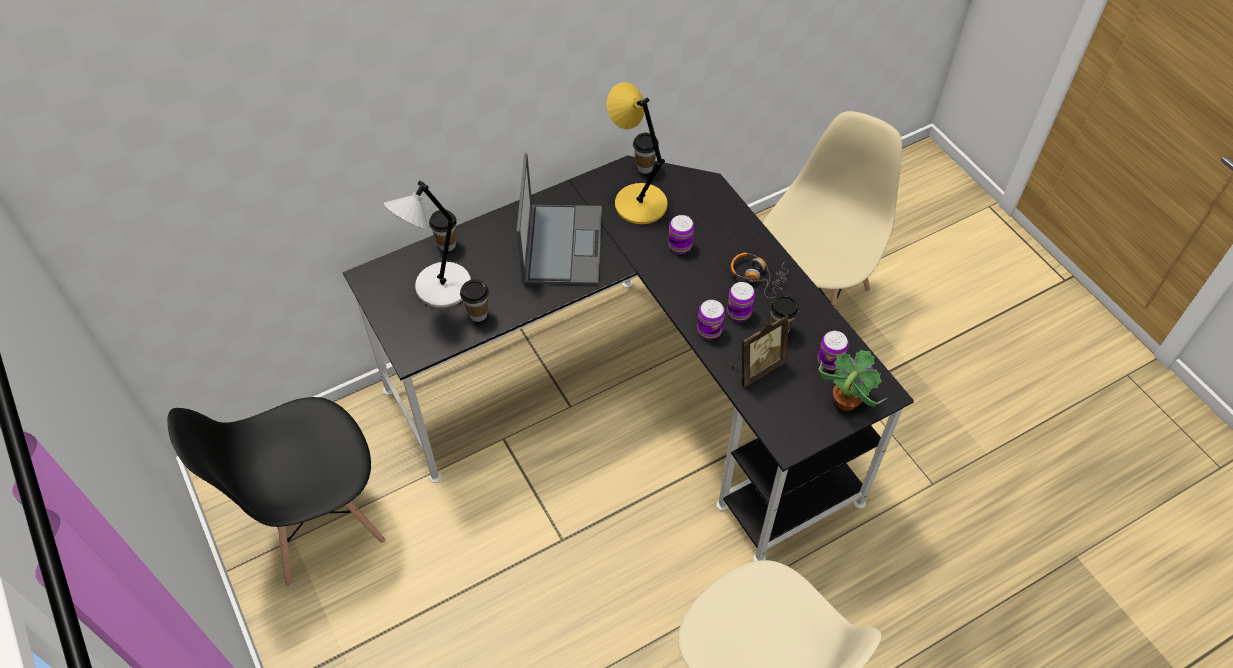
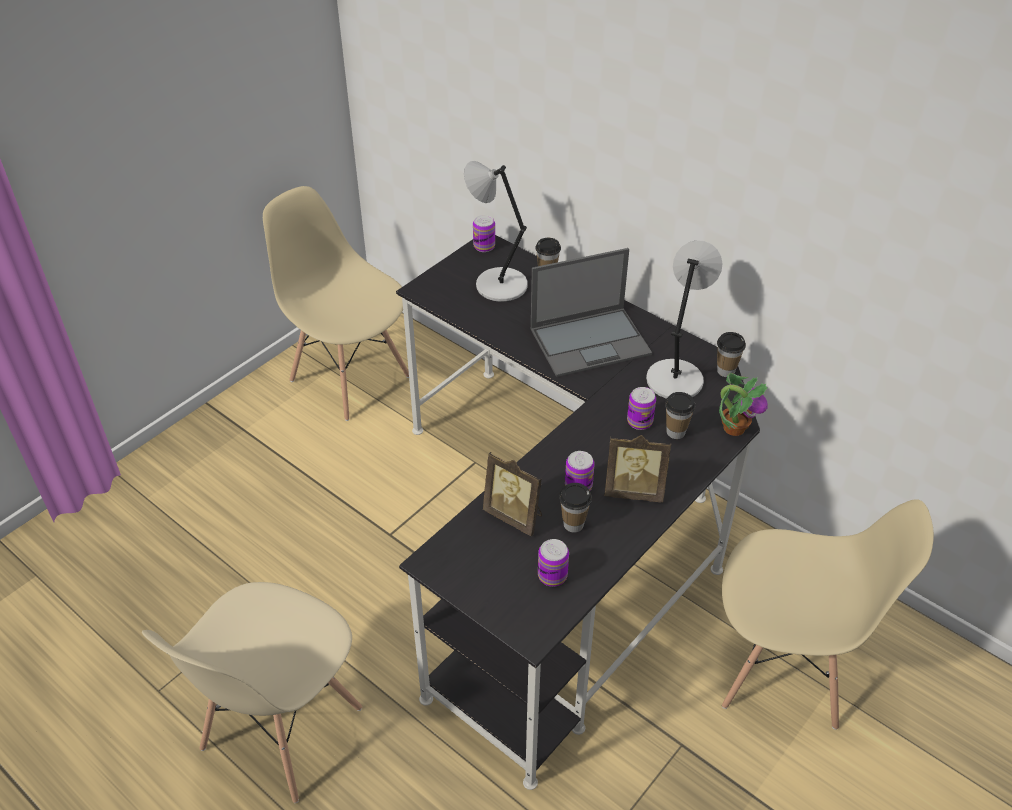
camera: 70 degrees right, 10 degrees down
black chair [168,397,386,587] -> beige chair [263,186,409,421]
cup [460,279,489,322] -> cup moved to [665,392,695,439]
yellow table lamp [607,82,668,224] -> grey table lamp [646,240,723,399]
can [697,300,725,339] -> can moved to [473,215,495,252]
headphones [731,253,789,298] -> picture frame [605,435,671,502]
potted plant [818,349,887,411] -> potted plant moved to [719,373,768,436]

